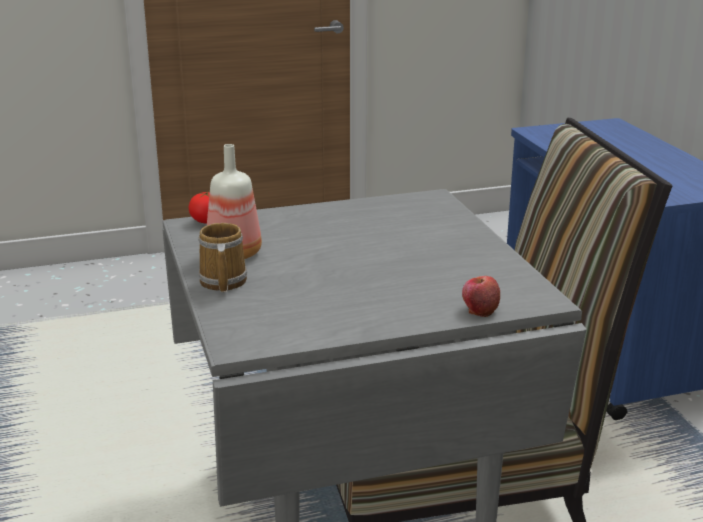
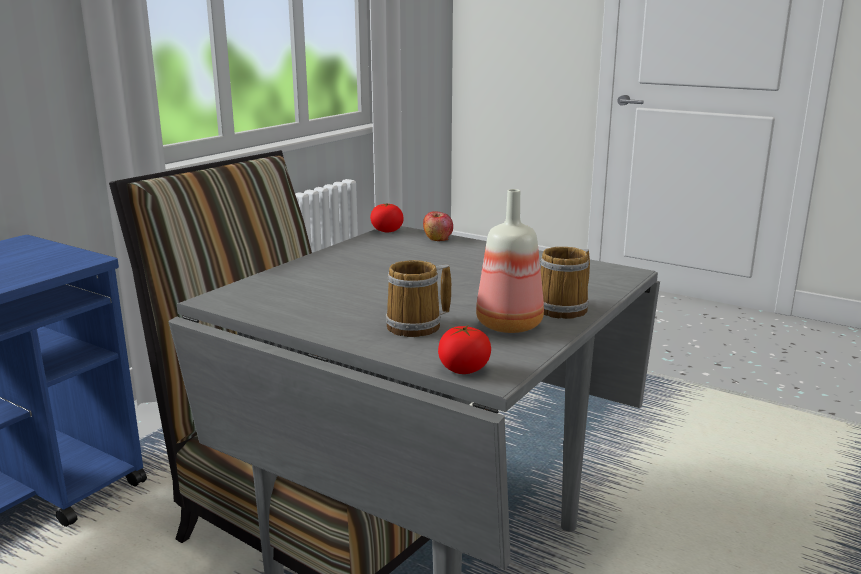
camera: 130 degrees left, 5 degrees down
none -> tomato [370,203,404,232]
none -> mug [386,260,451,337]

